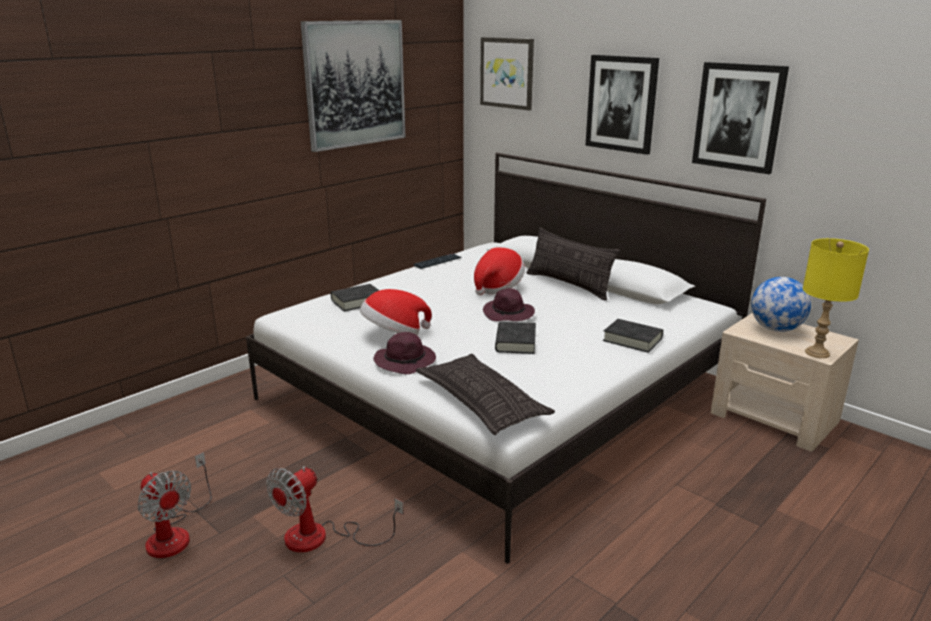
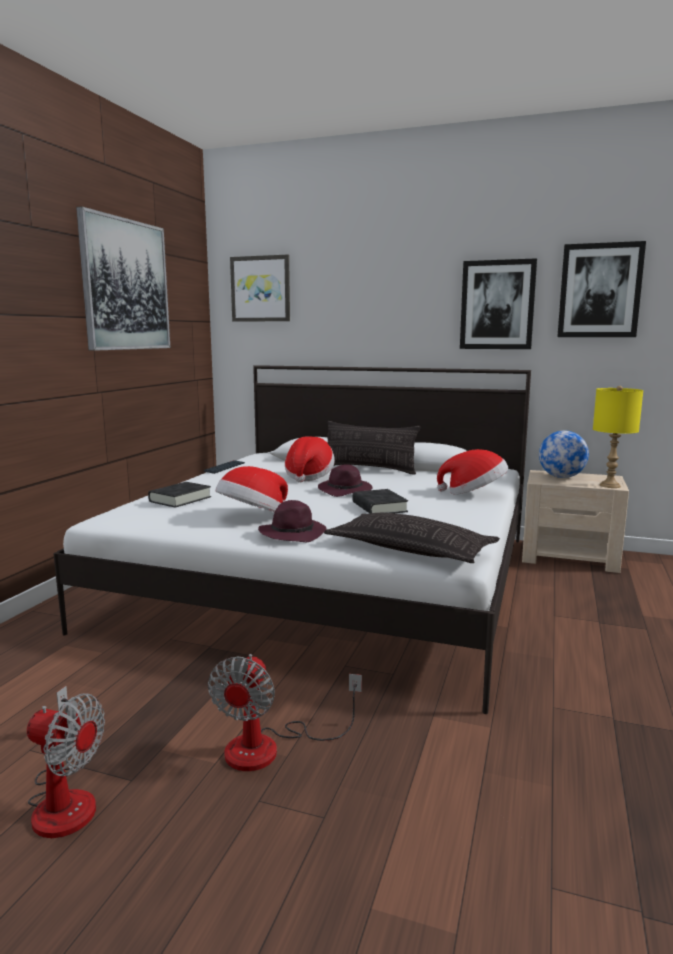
camera: 25 degrees left, 10 degrees down
picture [585,55,659,155] -> picture moved to [557,241,646,337]
black book [603,319,663,353] -> hat [437,449,508,495]

